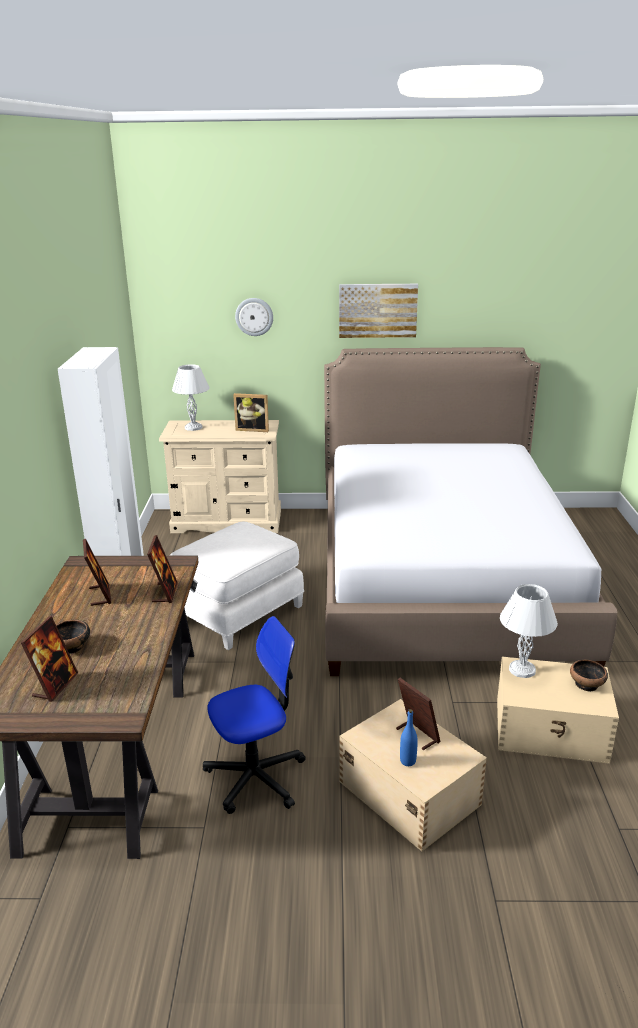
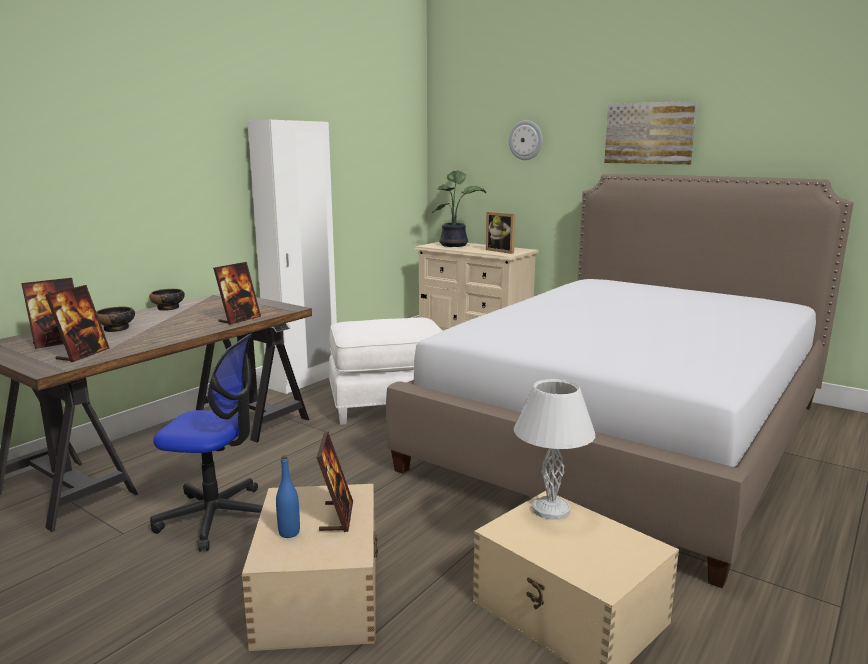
camera: 35 degrees right, 10 degrees down
picture frame [83,539,111,606] -> picture frame moved to [45,285,110,362]
white table lamp [172,364,210,431] -> potted plant [432,170,486,247]
bowl [570,660,608,692] -> bowl moved to [149,289,185,311]

